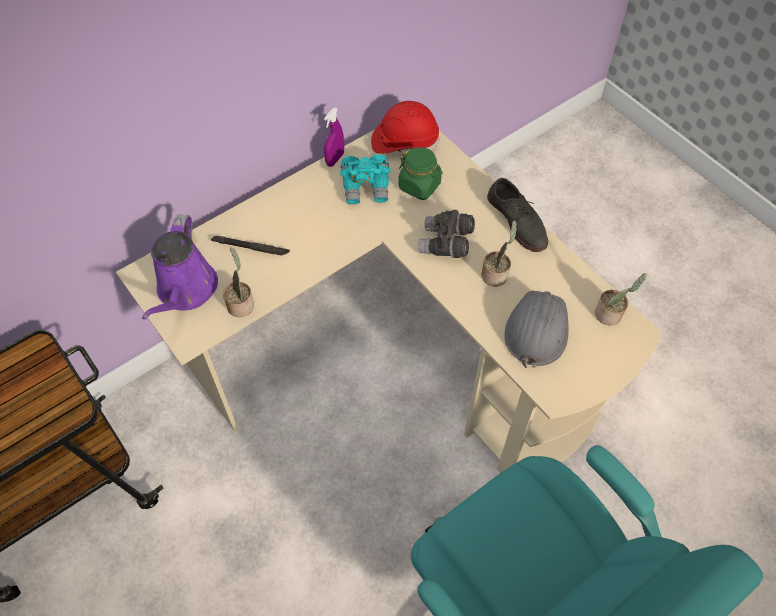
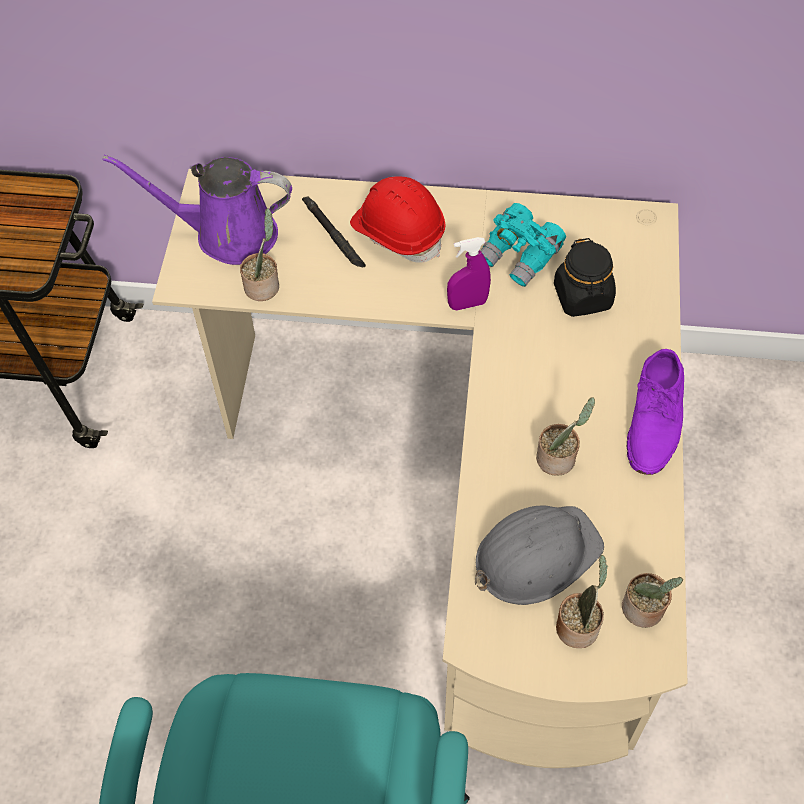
camera: 45 degrees right, 0 degrees up
purple watering can [142,214,218,320] -> purple watering can turned 45 degrees clockwise [102,155,292,265]
purple spray bottle [324,107,344,167] -> purple spray bottle moved to [447,237,491,310]
red hard hat [371,101,439,154] -> red hard hat moved to [350,176,445,263]
green jar [399,147,443,200] -> black jar [554,238,616,317]
grey binoculars [418,210,475,258] -> none
grey shoe [487,178,548,252] -> purple shoe [627,349,684,475]
none -> potted plant [556,555,608,648]

